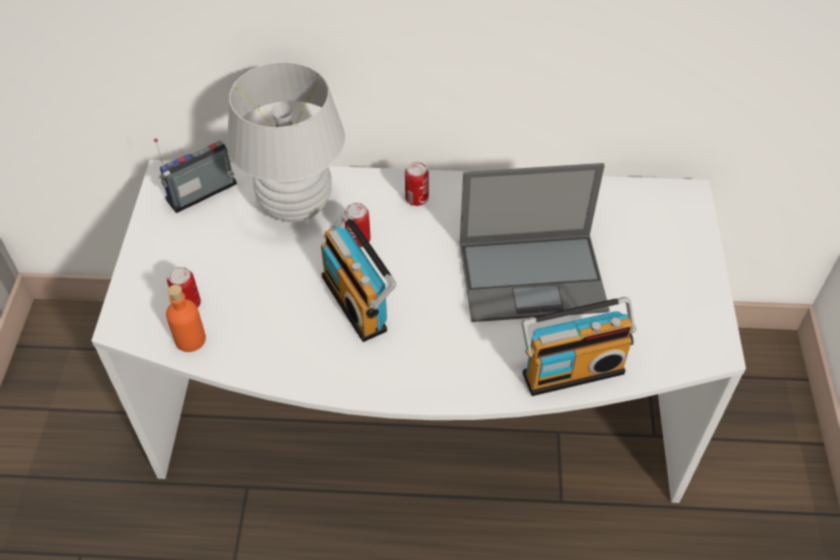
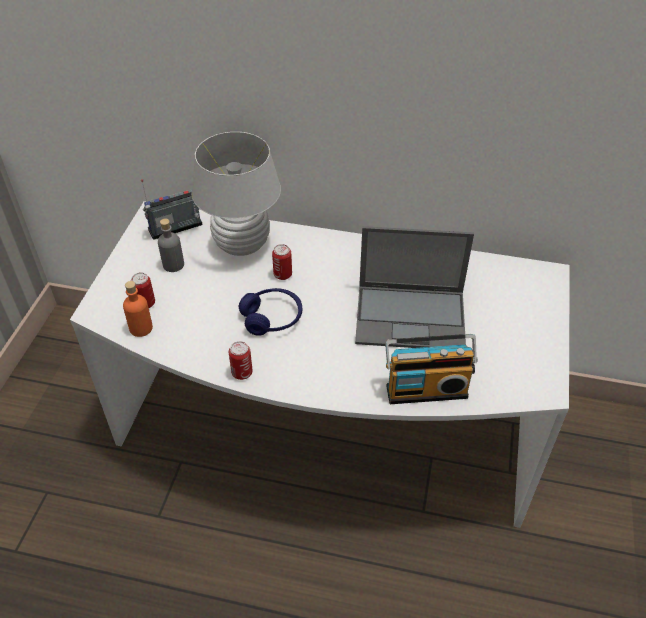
camera: 10 degrees right, 5 degrees down
radio [321,212,397,342] -> blue headphones [239,288,302,336]
can [405,162,429,206] -> can moved to [229,341,253,380]
none -> grey bottle [158,218,184,272]

